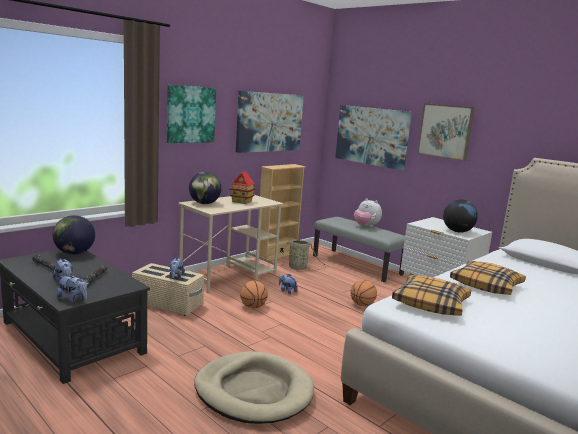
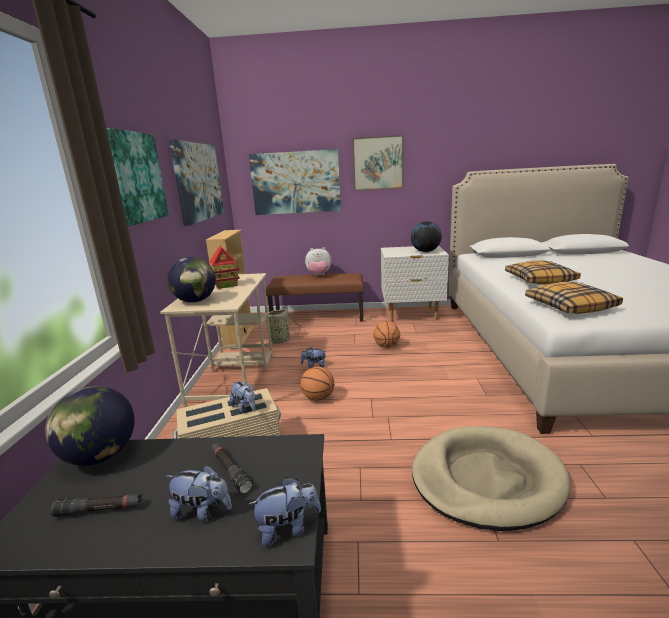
camera: 40 degrees left, 5 degrees up
grey bench [313,217,405,282] -> brown bench [266,273,364,322]

